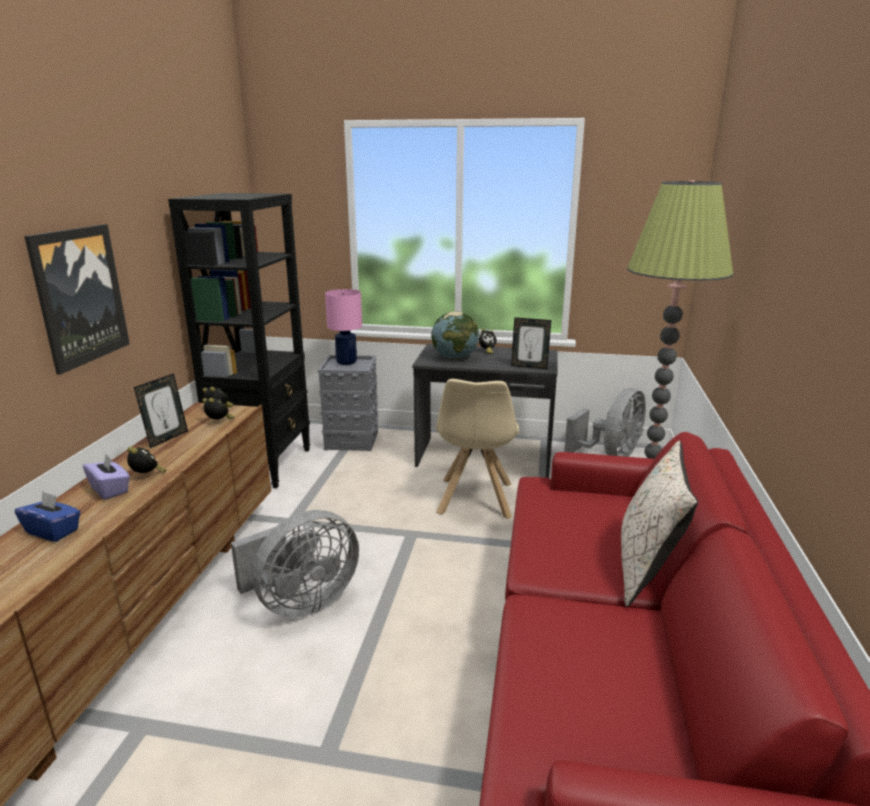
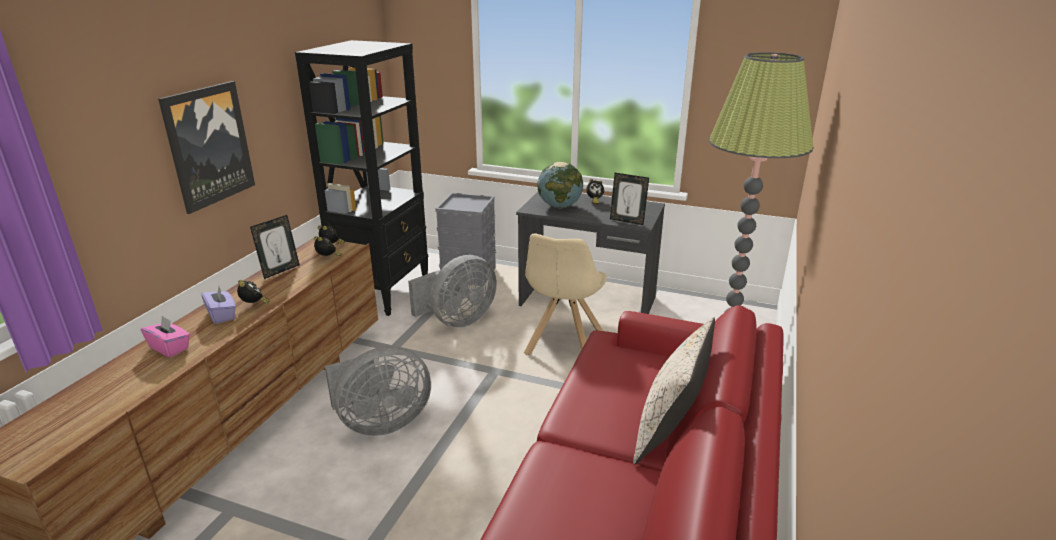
camera: 10 degrees right, 5 degrees up
blue tissue box [15,491,81,542] -> pink tissue box [141,316,190,357]
pink table lamp [325,289,362,365] -> none
grey fan [564,388,646,457] -> grey fan moved to [408,255,497,328]

